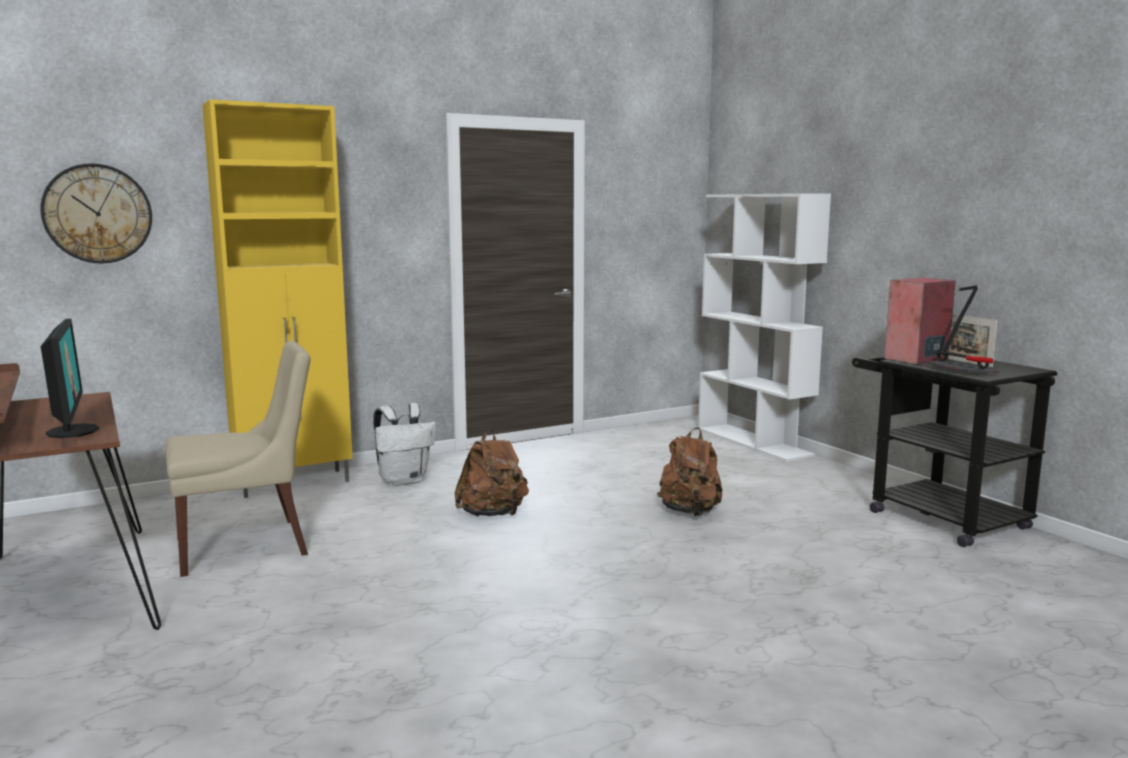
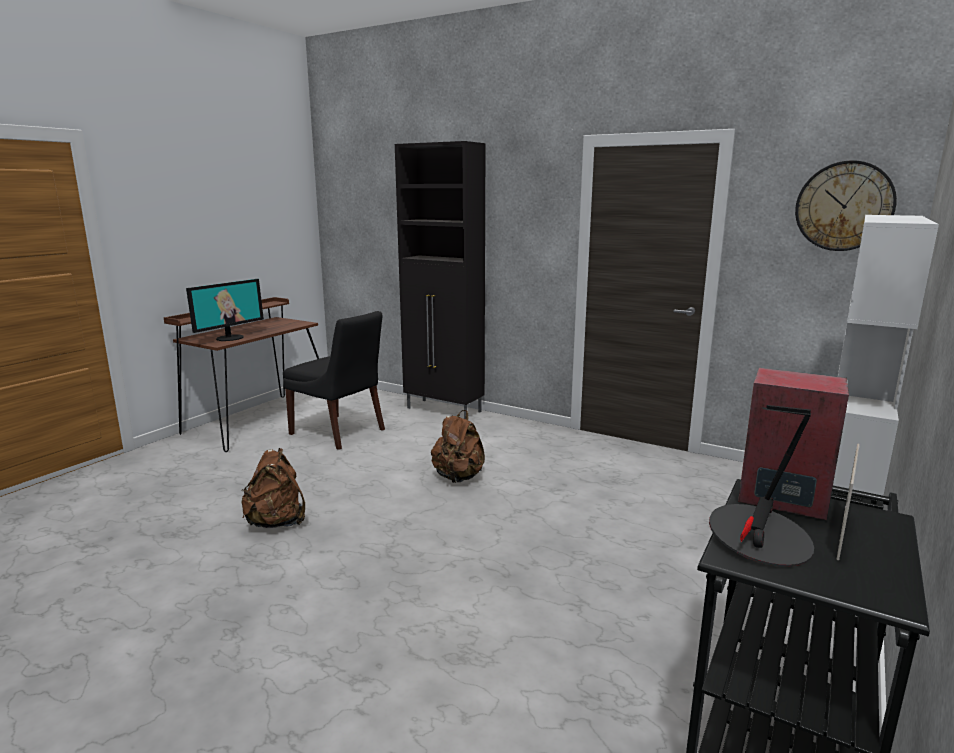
camera: 60 degrees right, 5 degrees up
wall clock [40,163,152,263] -> wall clock moved to [795,160,897,251]
beige chair [165,341,311,577] -> black chair [283,311,385,450]
yellow cabinet [202,99,353,498] -> black cabinet [395,141,485,419]
white backpack [373,403,436,486] -> none
brown backpack [657,428,723,516] -> brown backpack moved to [241,448,305,528]

